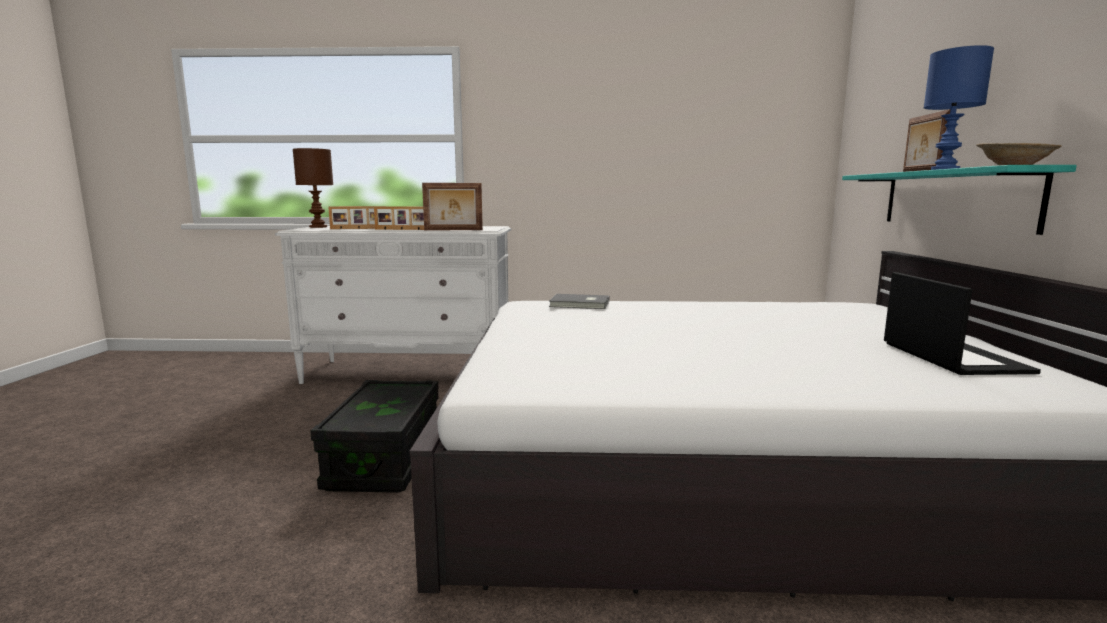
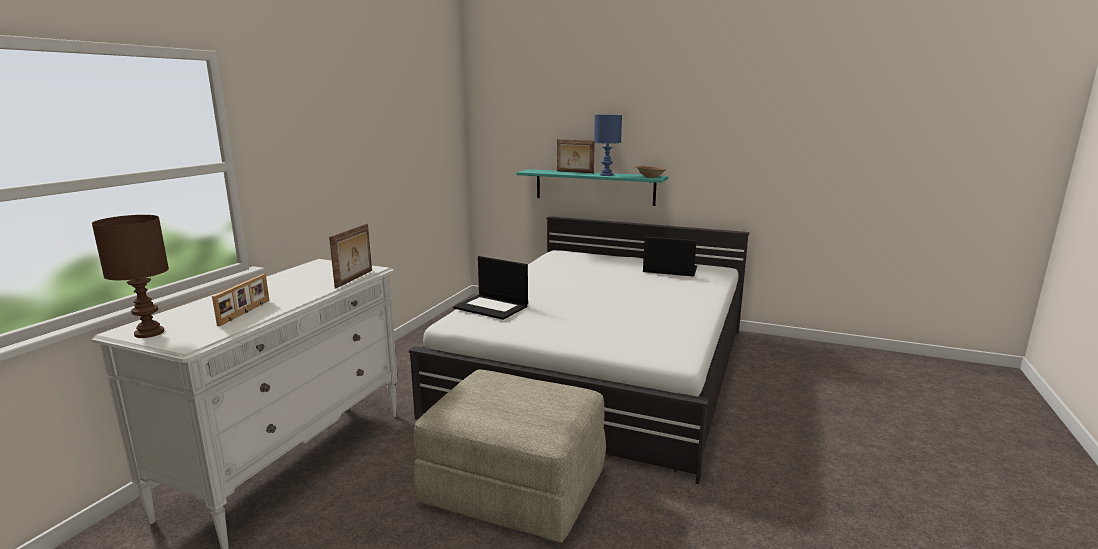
camera: 70 degrees left, 5 degrees up
black storage box [310,380,438,493] -> beige ottoman [414,369,606,543]
picture frame [374,206,424,230] -> none
grey book [549,294,609,309] -> laptop [453,256,528,320]

